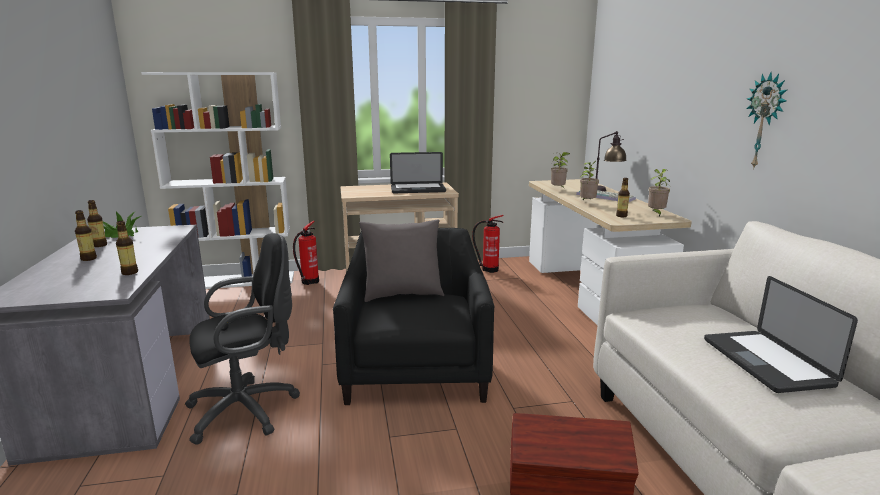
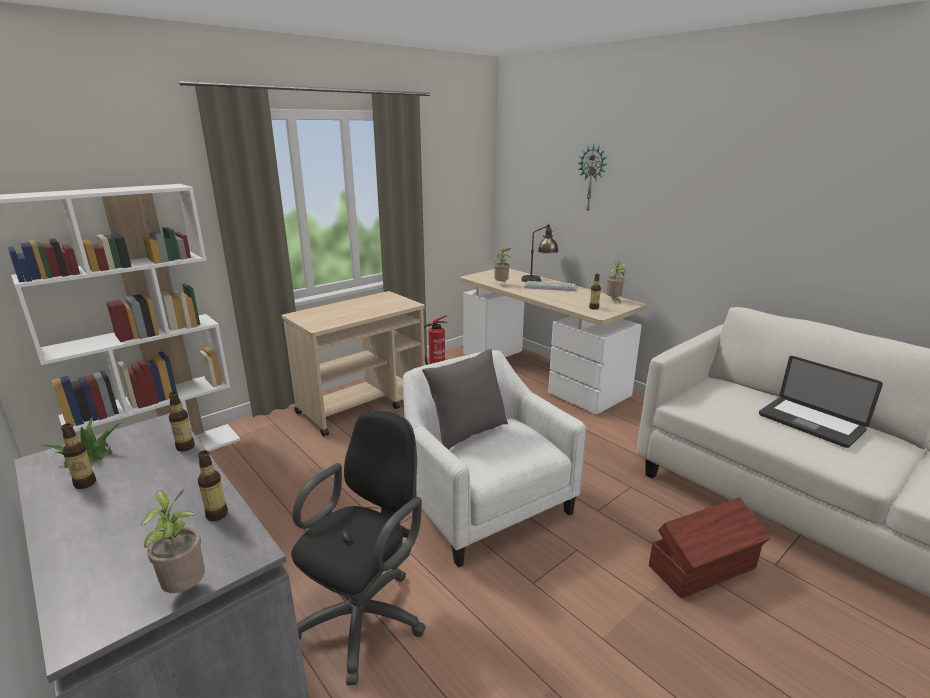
camera: 30 degrees left, 5 degrees up
bottle [75,210,97,261] -> bottle moved to [168,392,195,452]
fire extinguisher [293,221,319,285] -> none
black armchair [333,228,495,405] -> white armchair [403,350,587,567]
laptop [390,152,446,193] -> none
potted plant [580,161,599,200] -> potted plant moved to [140,490,205,593]
wall clock [746,72,787,169] -> wall clock moved to [578,144,607,213]

